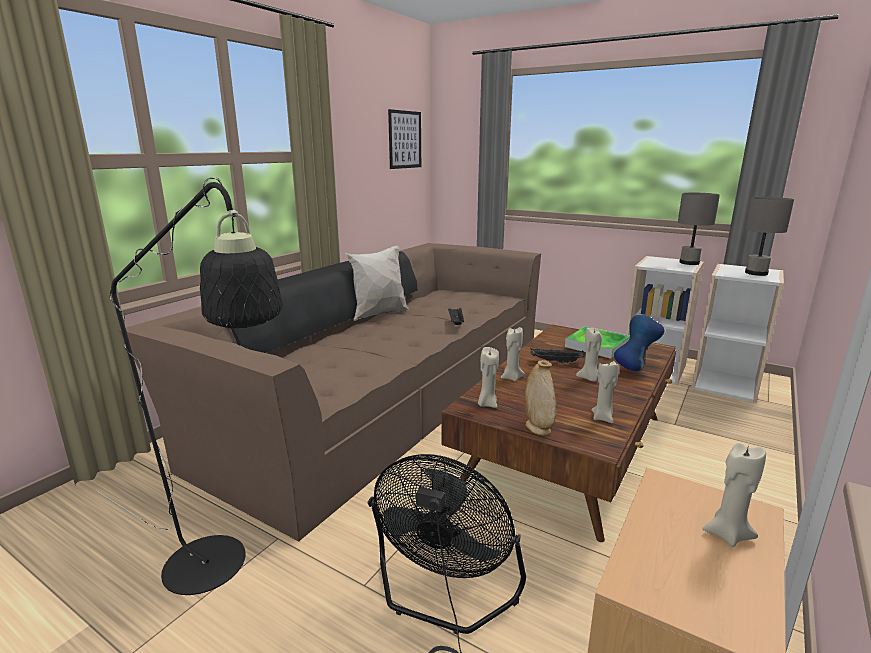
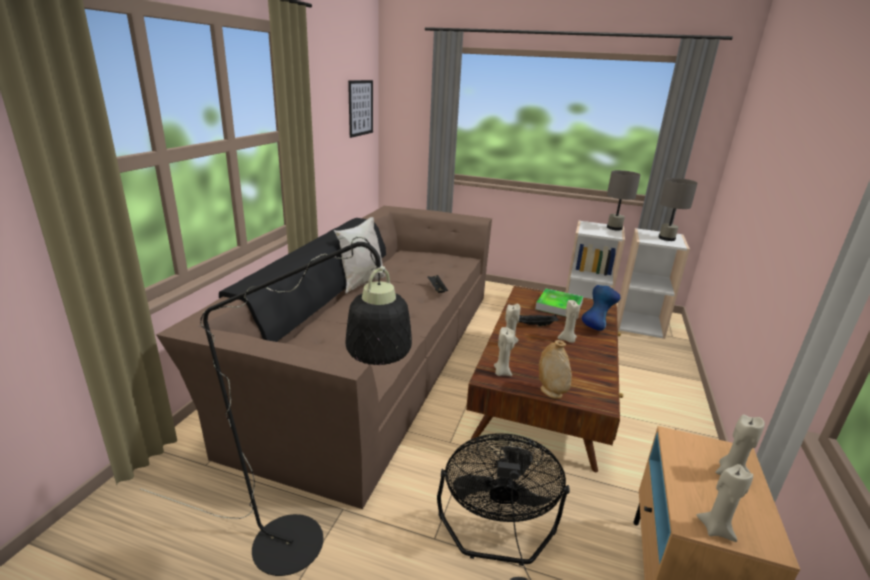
camera: 15 degrees left, 5 degrees up
beige candle [592,360,619,423] -> beige candle moved to [696,464,753,542]

